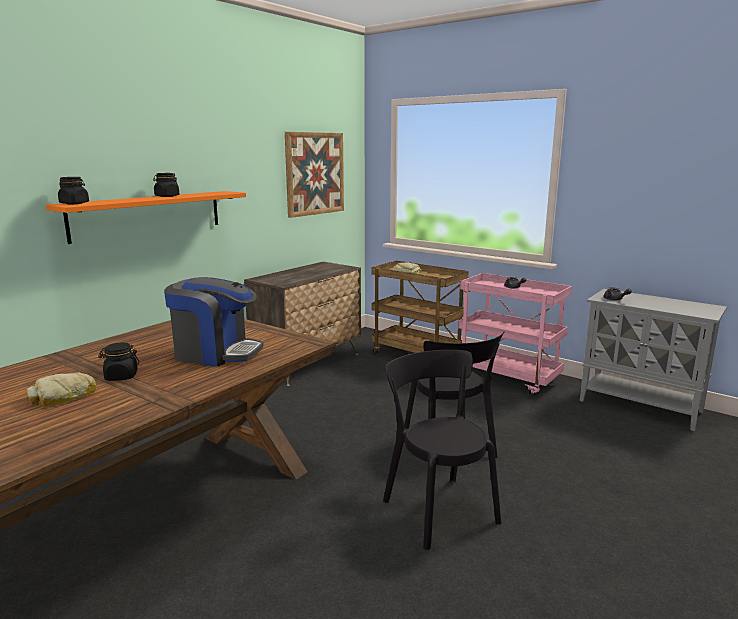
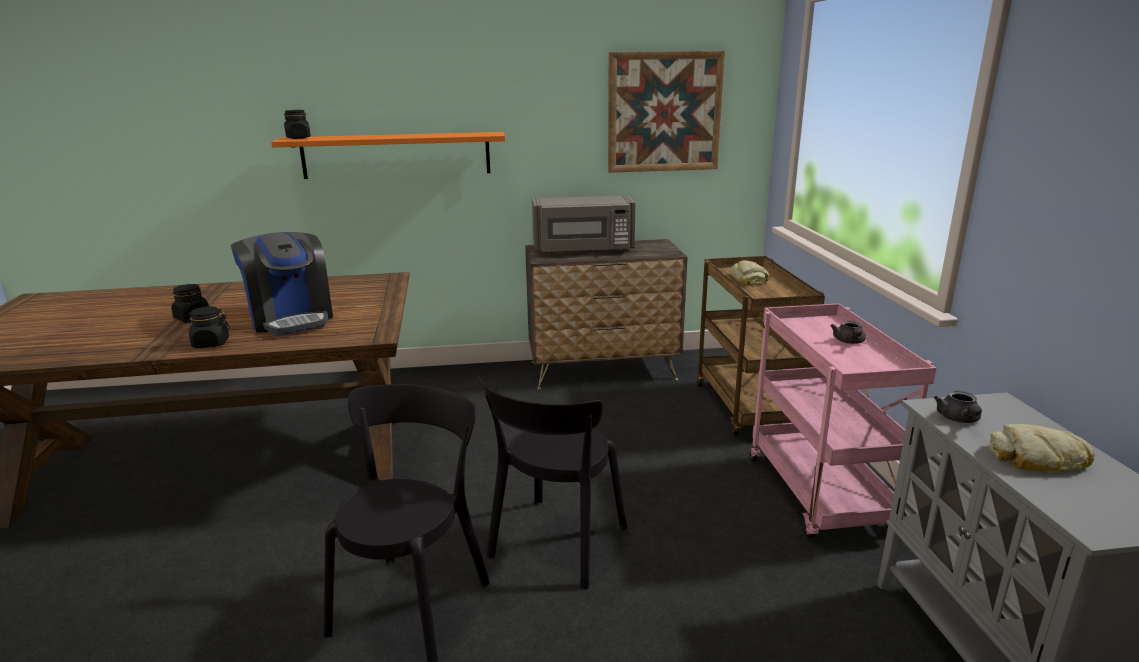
camera: 45 degrees right, 5 degrees up
bread [27,372,96,407] -> bread moved to [990,424,1095,471]
black jar [153,173,179,197] -> black jar moved to [183,306,230,348]
none -> grey microwave [532,195,636,254]

